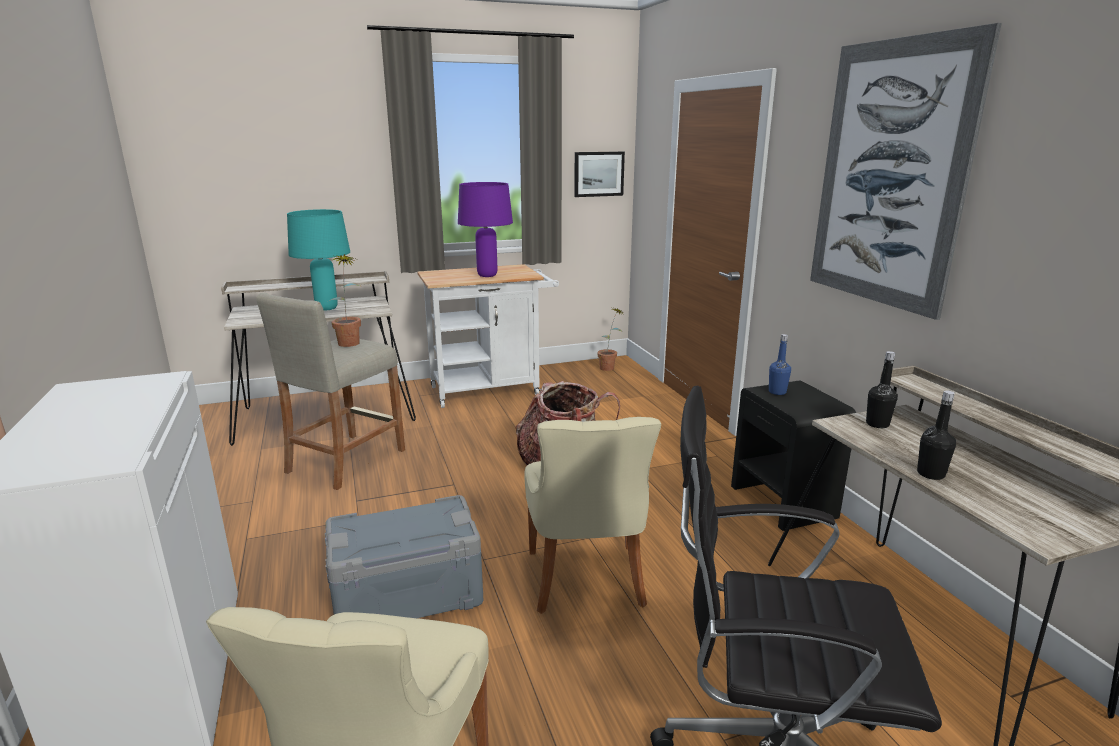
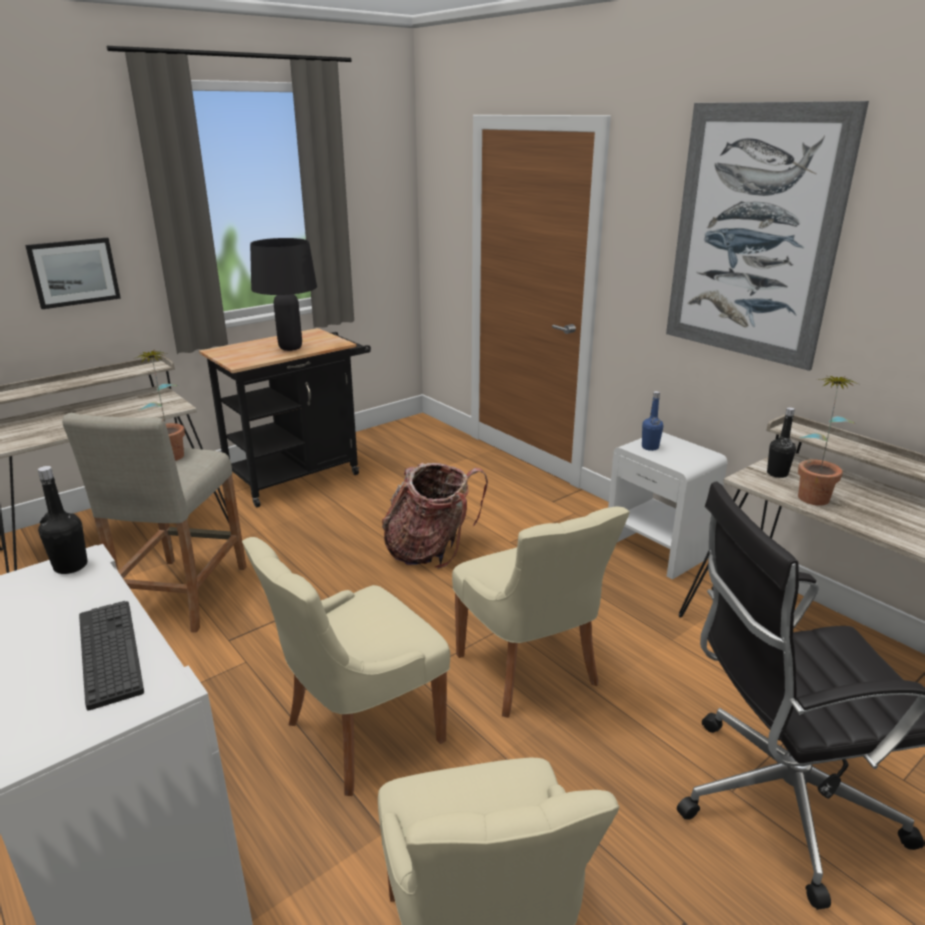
camera: 20 degrees left, 5 degrees up
turquoise table lamp [287,209,350,311] -> none
grey storage box [325,495,483,618] -> beige chair [242,537,450,796]
white cart [417,264,559,408] -> black cart [199,328,371,507]
purple table lamp [458,182,513,277] -> black table lamp [250,238,317,351]
picture [574,152,625,197] -> picture moved to [25,238,121,309]
potted plant [597,307,624,371] -> potted plant moved to [798,376,856,506]
black nightstand [731,380,856,531] -> white nightstand [608,432,728,580]
black bottle [917,391,956,480] -> black bottle moved to [38,466,87,574]
none -> keyboard [79,601,144,710]

